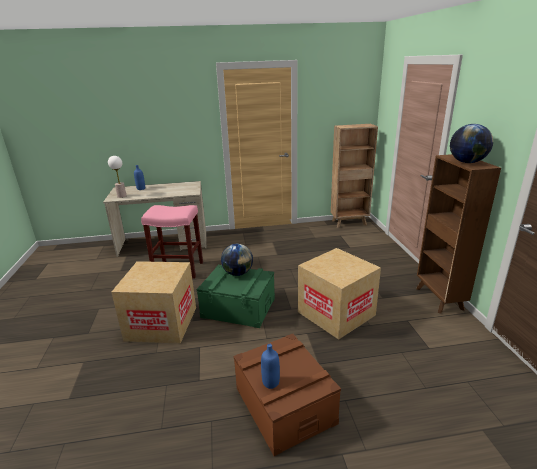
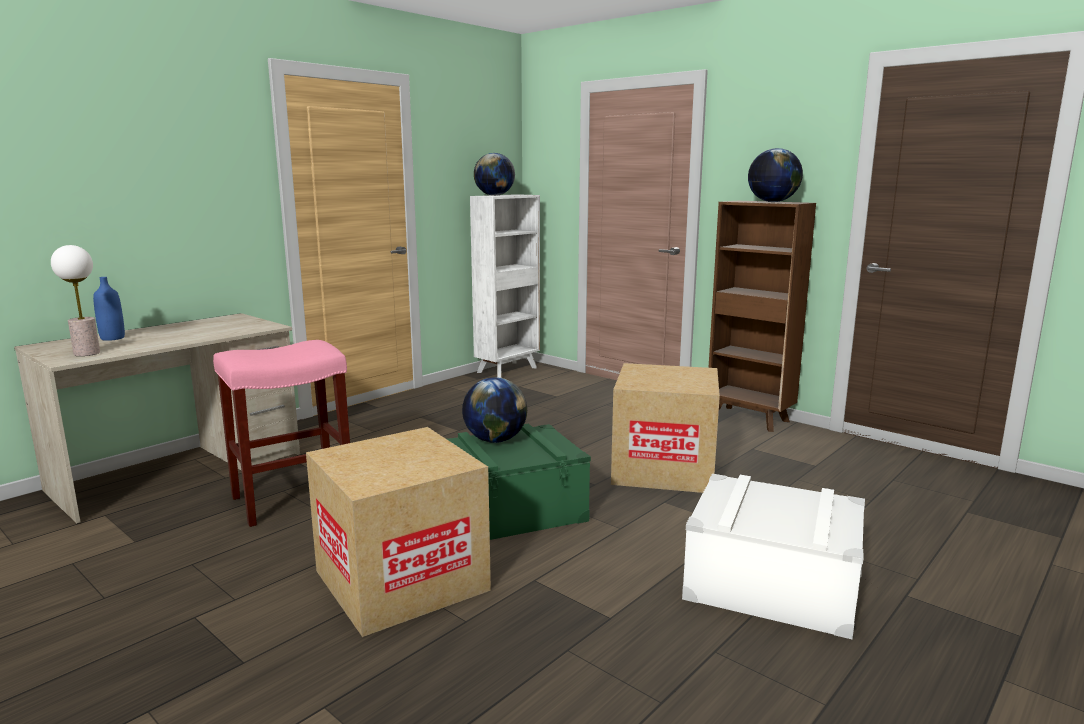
camera: 40 degrees left, 10 degrees down
brown storage box [234,334,341,456] -> white storage box [682,474,865,639]
blue bottle [261,344,280,389] -> none
brown bookcase [331,124,378,228] -> white bookcase [470,194,540,378]
none -> globe [474,153,515,196]

